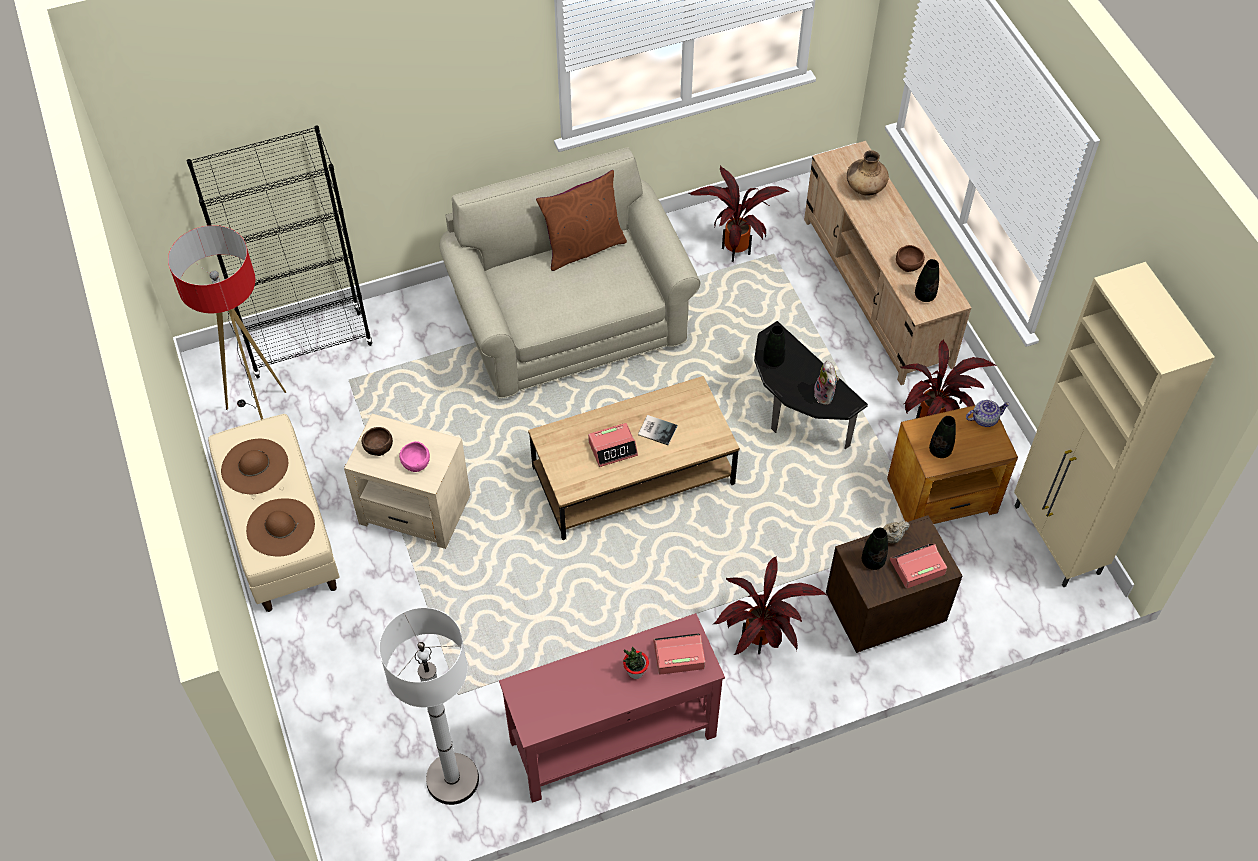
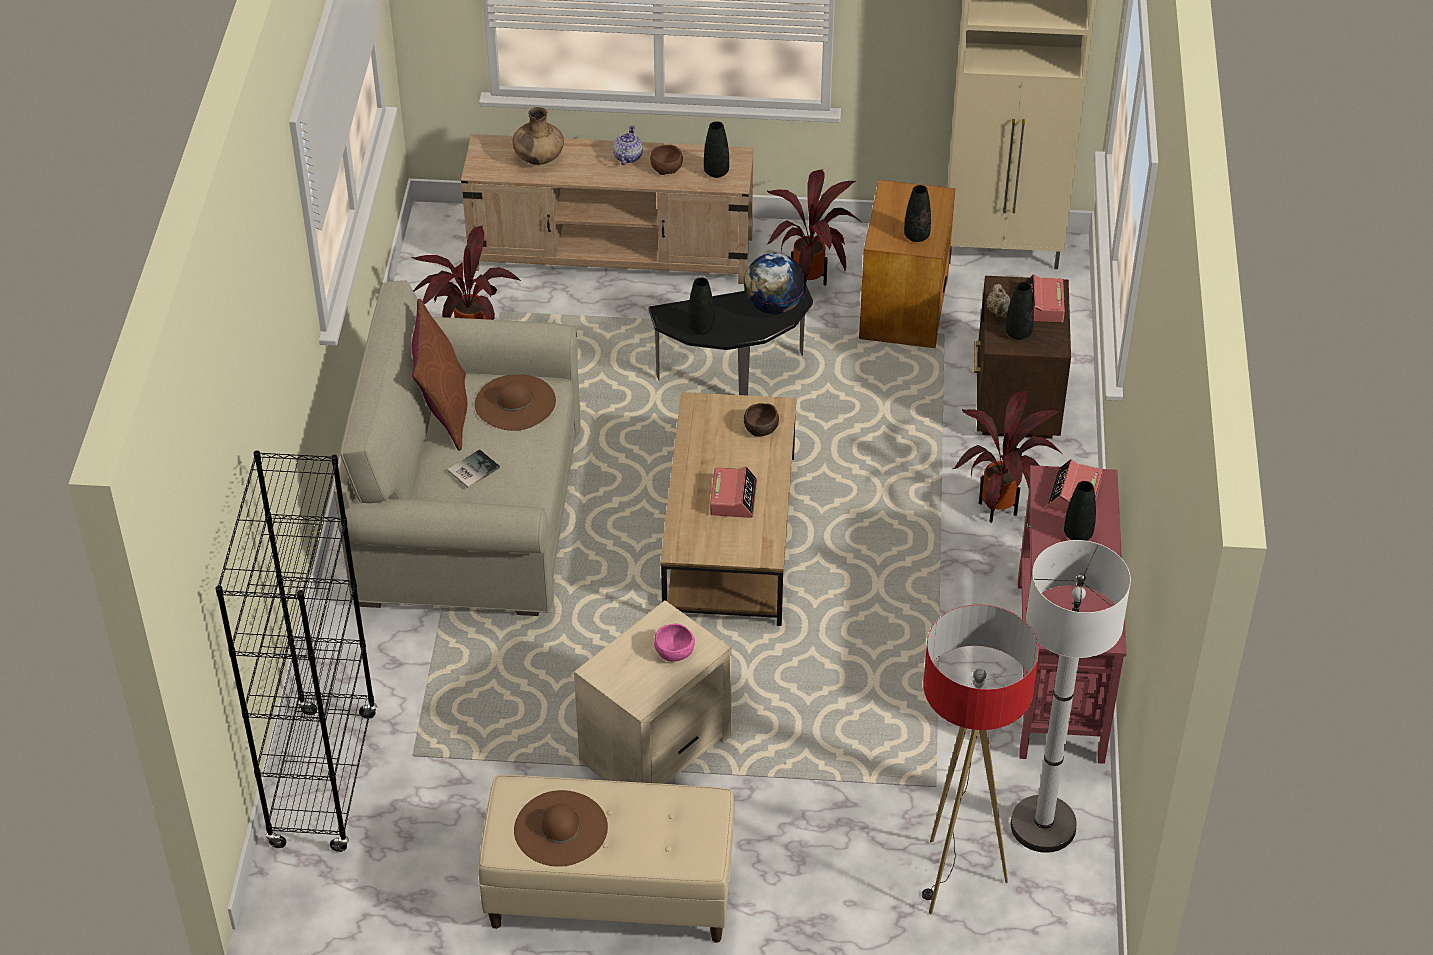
camera: 65 degrees left, 10 degrees down
floor lamp [168,225,286,420] -> floor lamp moved to [922,604,1039,914]
brown hat [246,498,315,556] -> brown hat moved to [475,374,556,431]
brown bowl [362,427,393,456] -> brown bowl moved to [744,403,779,437]
potted plant [623,647,649,679] -> black vase [1064,481,1096,541]
book [638,415,677,445] -> book moved to [447,449,500,488]
plush toy [814,360,839,405] -> globe [744,253,805,314]
teapot [966,400,1010,427] -> teapot moved to [613,125,643,165]

